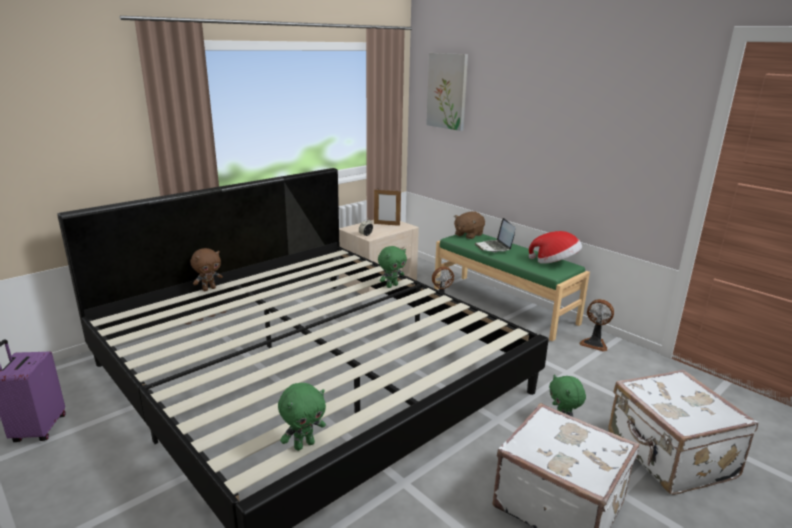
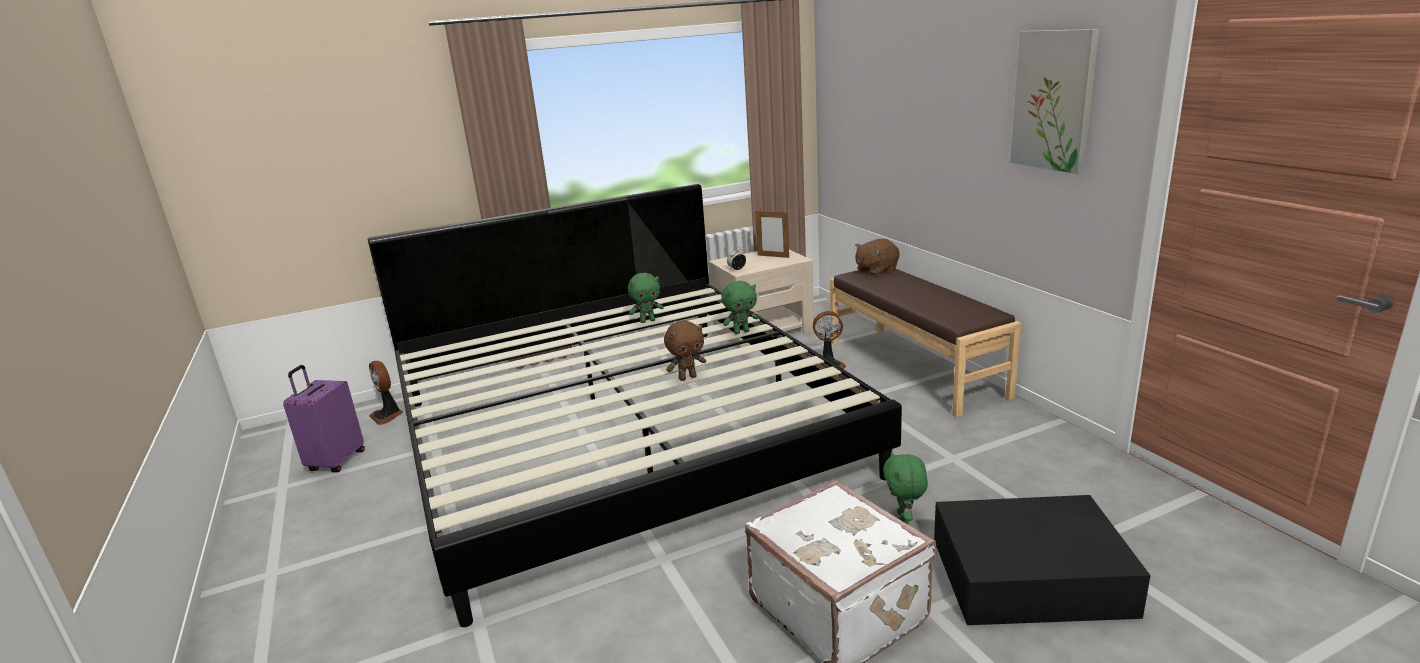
camera: 20 degrees right, 0 degrees up
brown plush toy [191,248,223,291] -> brown plush toy moved to [664,320,706,381]
green plush toy [278,383,326,451] -> green plush toy moved to [628,273,664,323]
picture [426,53,468,131] -> picture moved to [1010,29,1099,174]
green bench [434,233,590,341] -> brown bench [830,268,1021,418]
laptop [475,218,515,252] -> none
hat [529,231,582,264] -> none
fan [579,299,614,352] -> fan moved to [369,361,403,425]
white suitcase [608,370,758,495] -> black storage box [934,495,1151,625]

